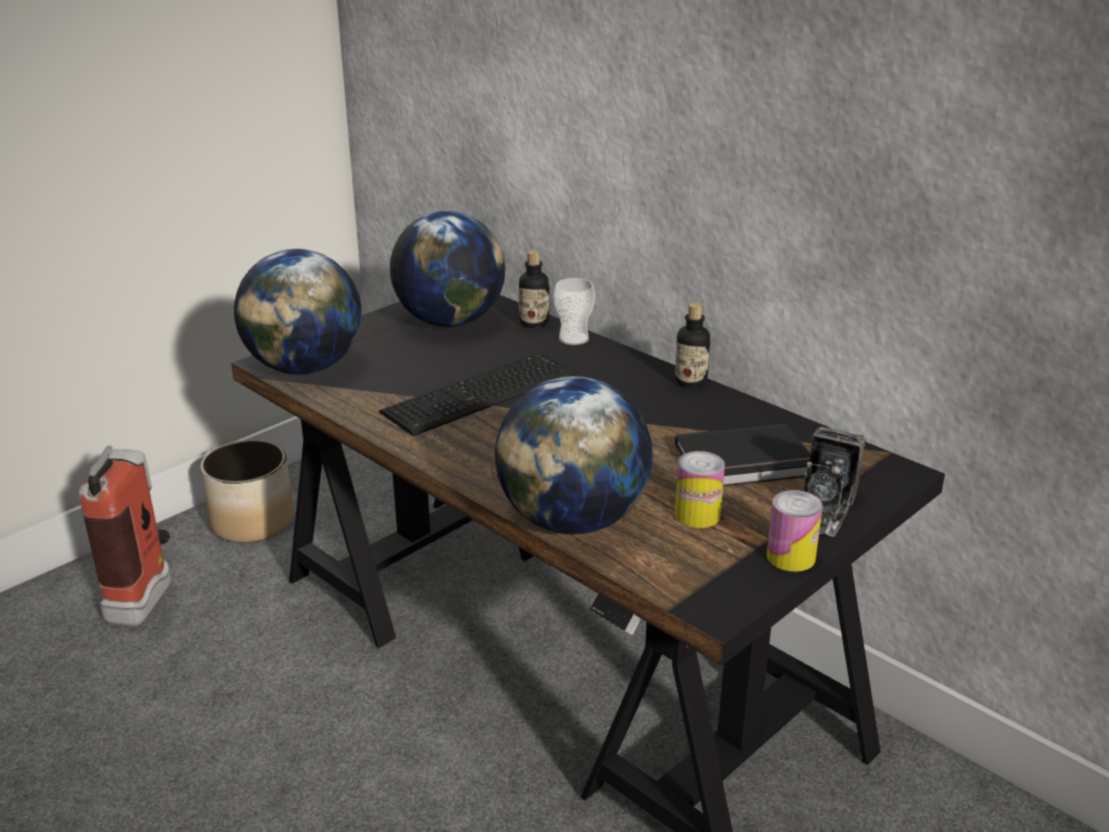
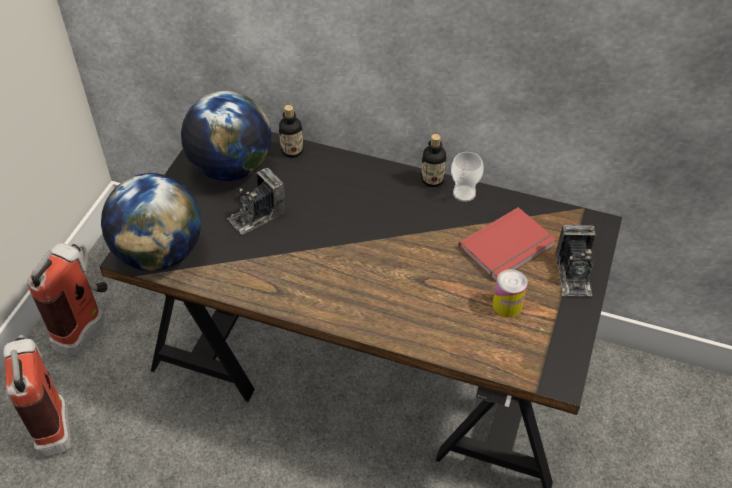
camera: 25 degrees left, 20 degrees up
planter [201,440,294,542] -> fire extinguisher [27,243,108,357]
keyboard [379,352,575,436] -> none
globe [495,376,653,534] -> none
cup [553,278,595,345] -> cup moved to [451,152,484,202]
black book [675,423,810,486] -> red book [459,207,556,281]
can [767,490,823,572] -> none
none -> camera [227,168,285,235]

